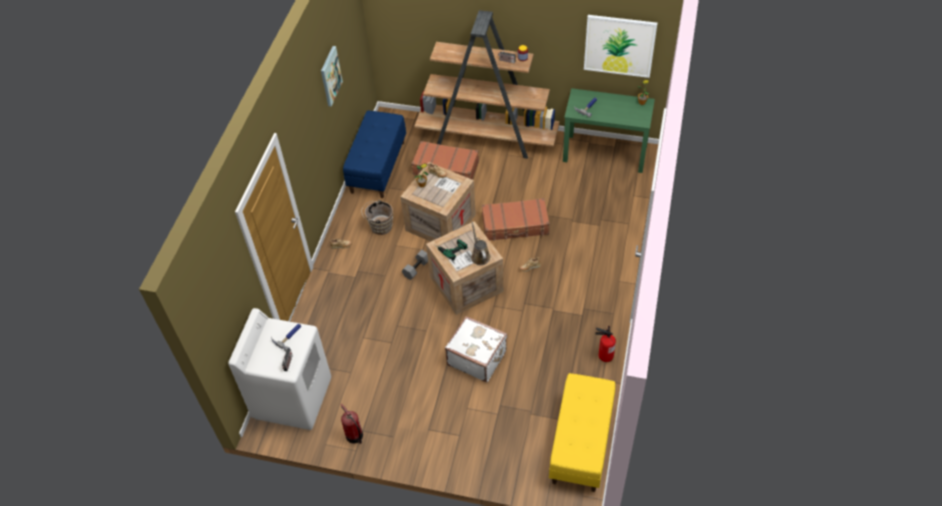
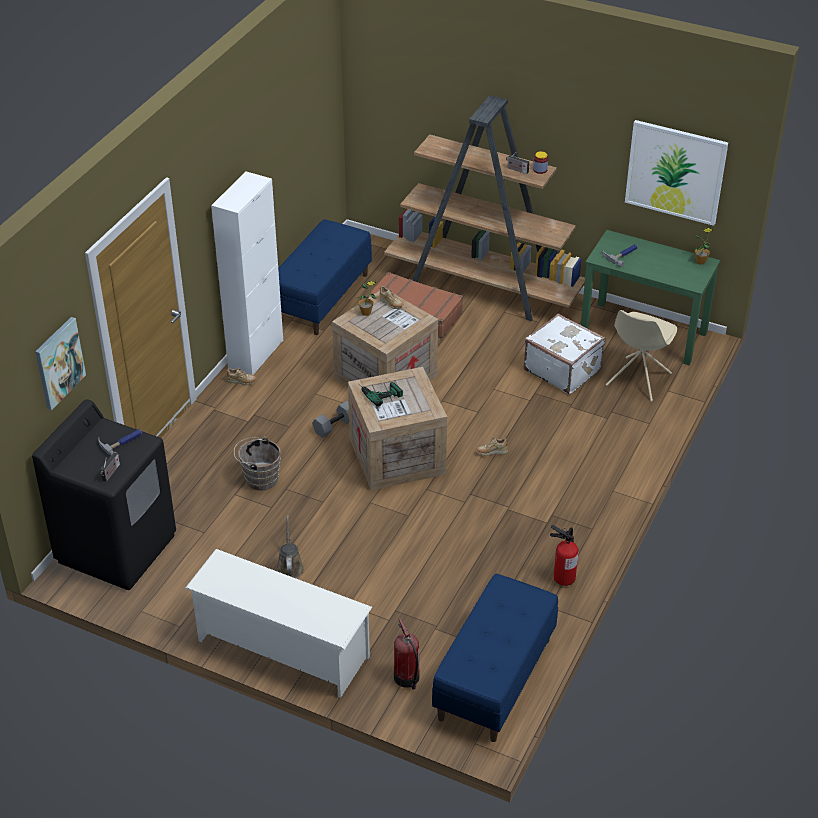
camera: 10 degrees right, 10 degrees down
white washing machine [228,308,331,430] -> black washing machine [32,399,176,590]
picture [321,46,343,106] -> picture moved to [35,317,86,410]
fire extinguisher [341,404,363,444] -> fire extinguisher moved to [394,618,420,690]
brown bucket [361,199,393,235] -> brown bucket moved to [234,437,281,491]
white suitcase [445,316,507,382] -> white suitcase moved to [524,314,606,394]
brown watering can [471,221,490,265] -> brown watering can moved to [276,516,304,579]
brown suitcase [482,198,550,241] -> none
yellow bench [549,373,616,492] -> blue bench [432,574,558,742]
none -> white shoe rack [185,549,372,698]
none -> white cabinet [211,171,283,375]
none -> beige chair [606,310,677,401]

